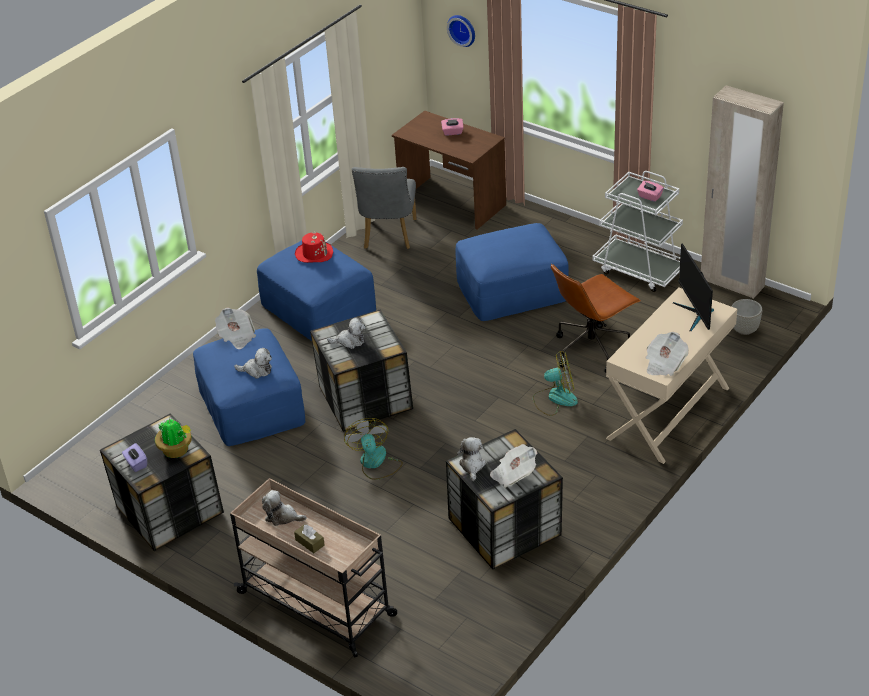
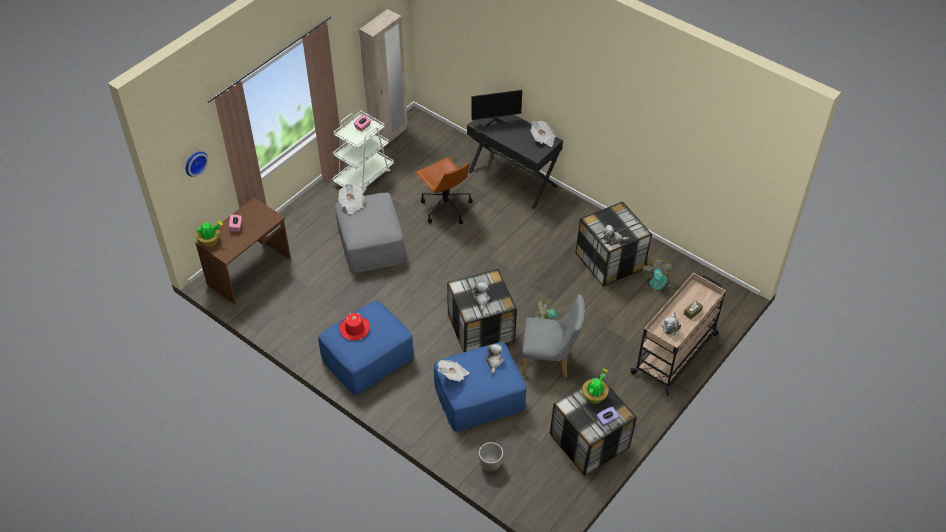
camera: 90 degrees left, 10 degrees up
grey chair [352,167,417,249] -> grey chair moved to [522,294,585,378]
blue ottoman [456,223,569,321] -> grey ottoman [335,193,405,273]
newspaper [490,444,537,488] -> newspaper moved to [338,183,364,214]
fan [533,351,578,416] -> fan moved to [642,259,677,299]
beige desk [606,287,737,464] -> black desk [467,115,563,209]
grey planter [732,299,762,335] -> grey planter moved to [478,442,504,471]
none -> potted plant [196,221,223,247]

